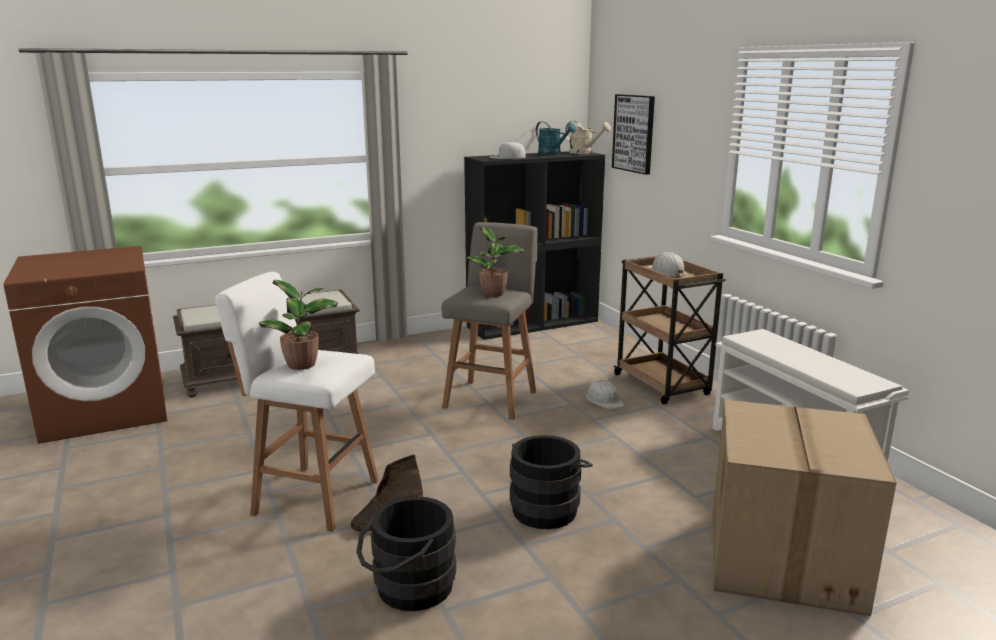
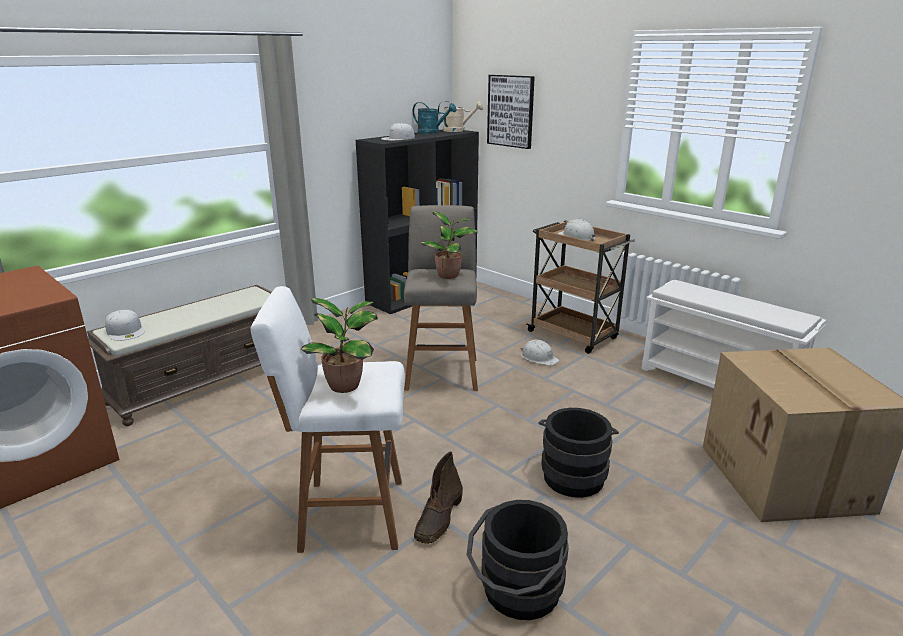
camera: 20 degrees left, 5 degrees up
none -> white cap [105,310,145,341]

